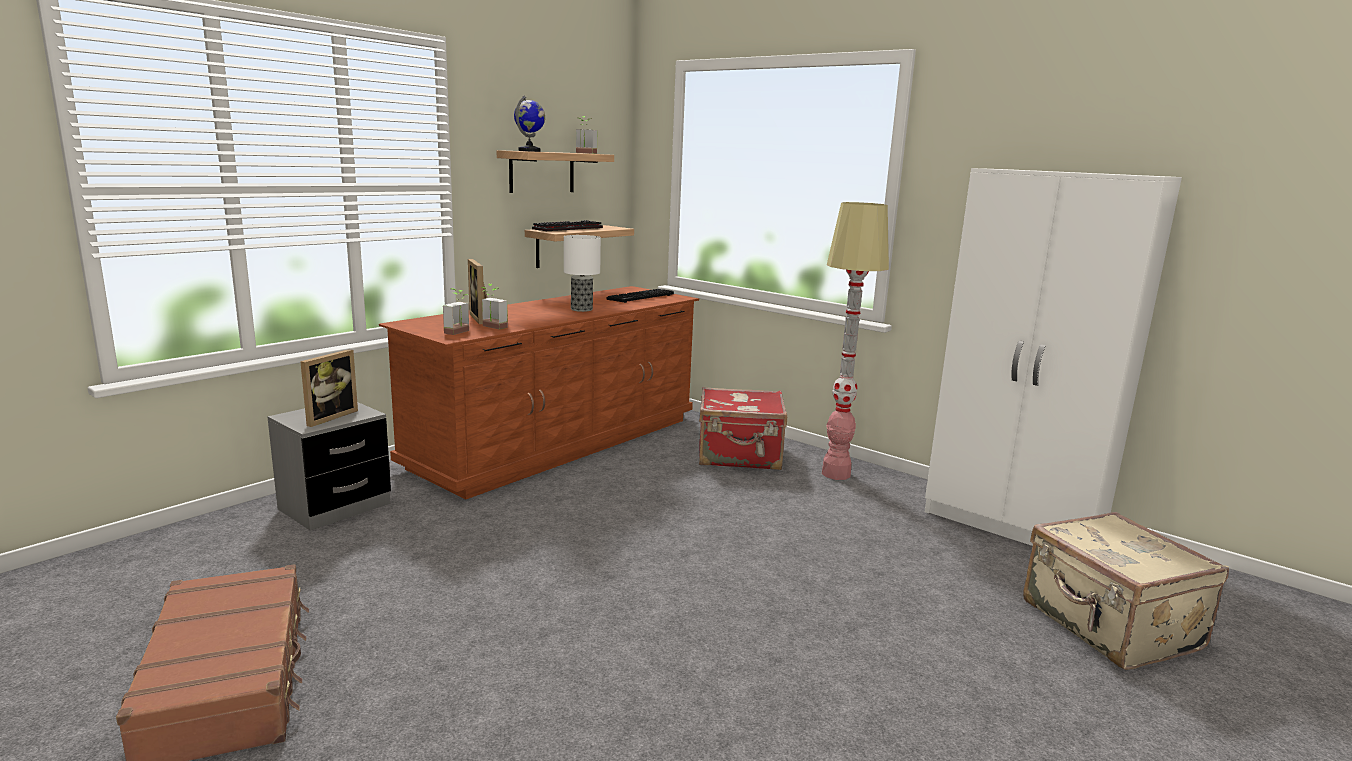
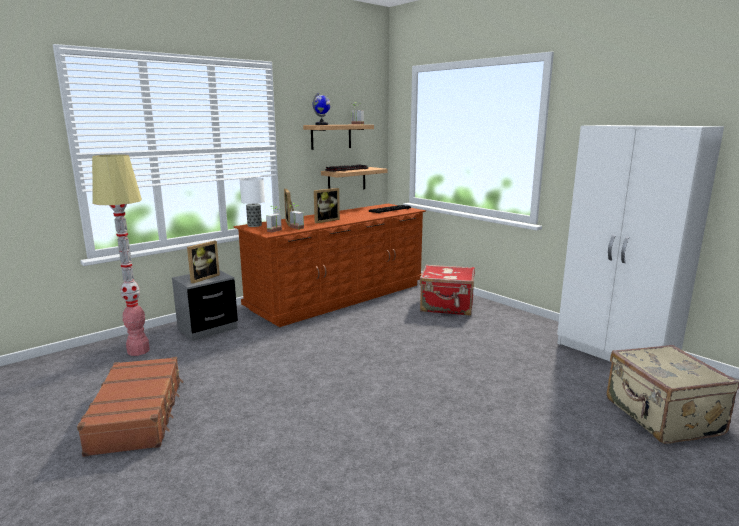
camera: 10 degrees right, 0 degrees up
table lamp [564,235,601,312] -> table lamp moved to [240,178,265,227]
floor lamp [822,202,889,480] -> floor lamp moved to [92,154,150,356]
none -> picture frame [314,188,340,223]

